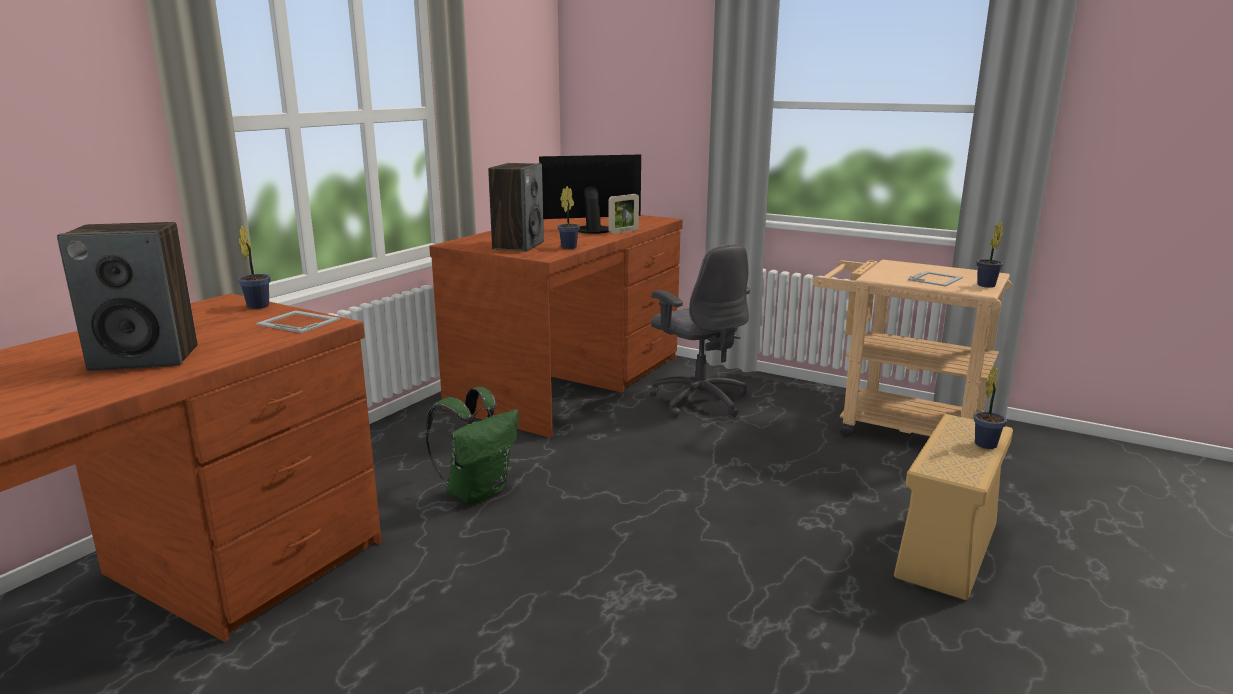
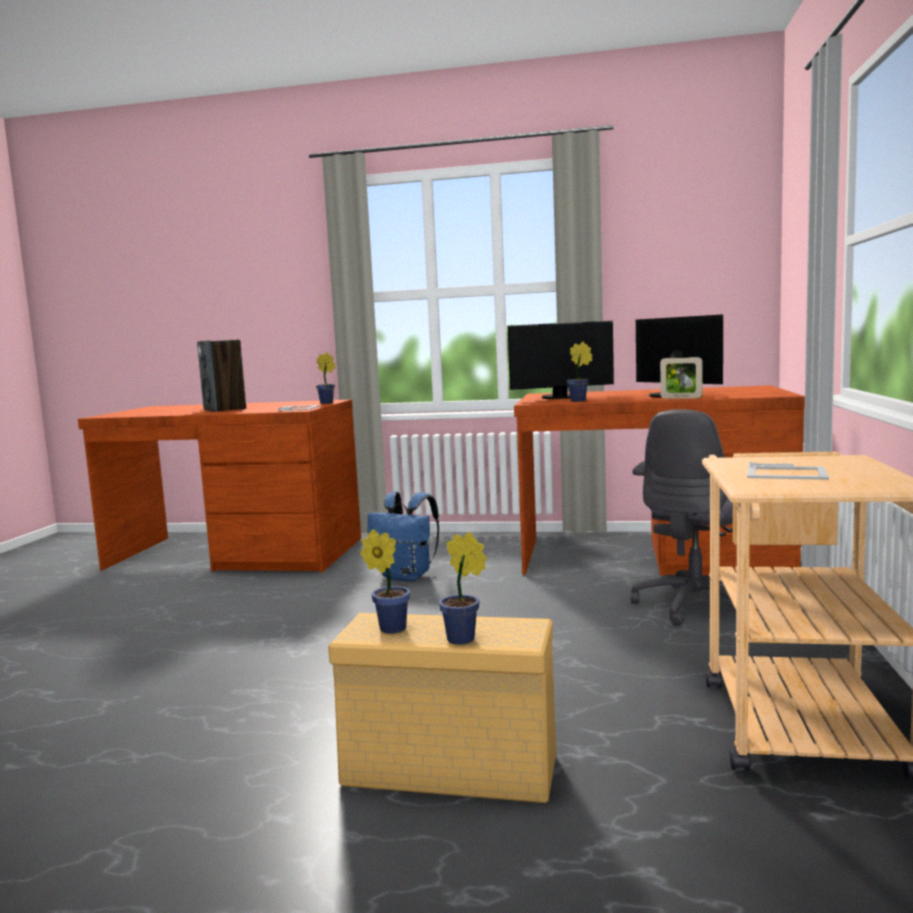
camera: 70 degrees right, 10 degrees down
green backpack [426,387,519,504] -> blue backpack [367,492,439,581]
speaker [488,163,544,252] -> monitor [508,321,614,399]
potted plant [976,222,1003,288] -> potted plant moved to [360,529,410,634]

